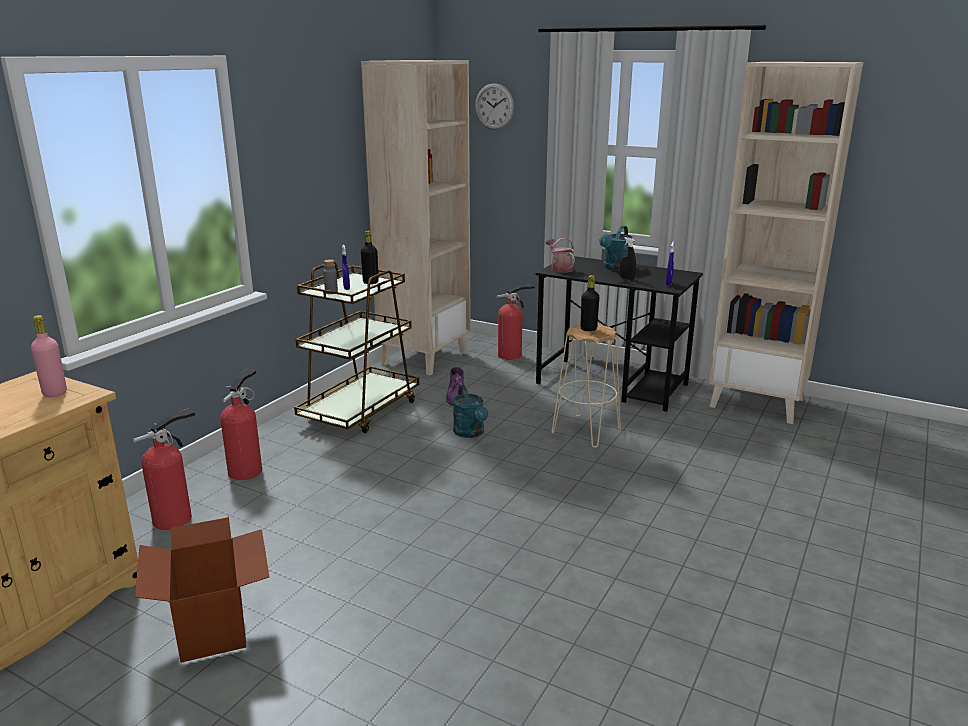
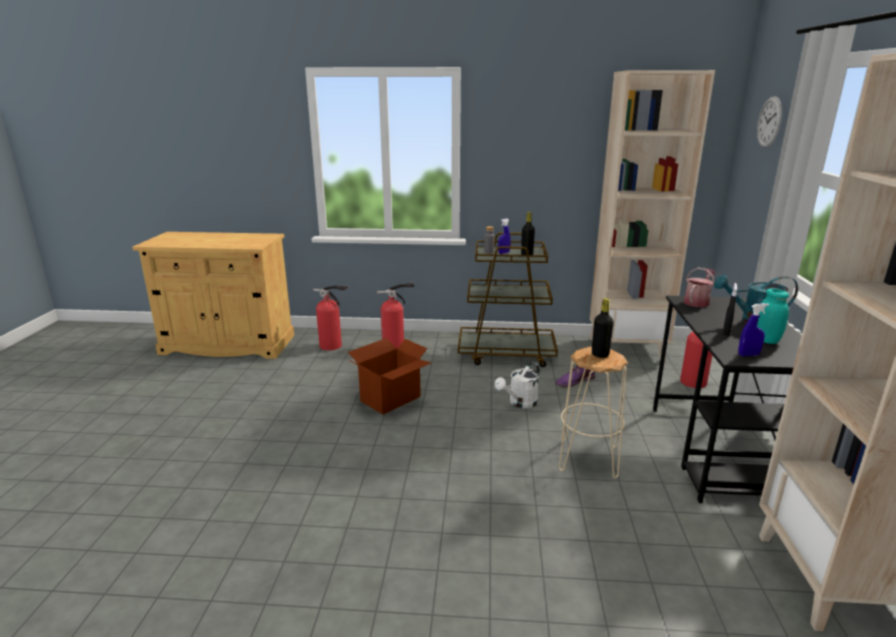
camera: 65 degrees right, 0 degrees up
pink bottle [31,315,67,397] -> none
cardboard box [135,517,270,663] -> cardboard box moved to [348,338,431,414]
turquoise watering can [453,385,488,438] -> white watering can [495,362,540,408]
none -> turquoise jar [757,288,789,344]

